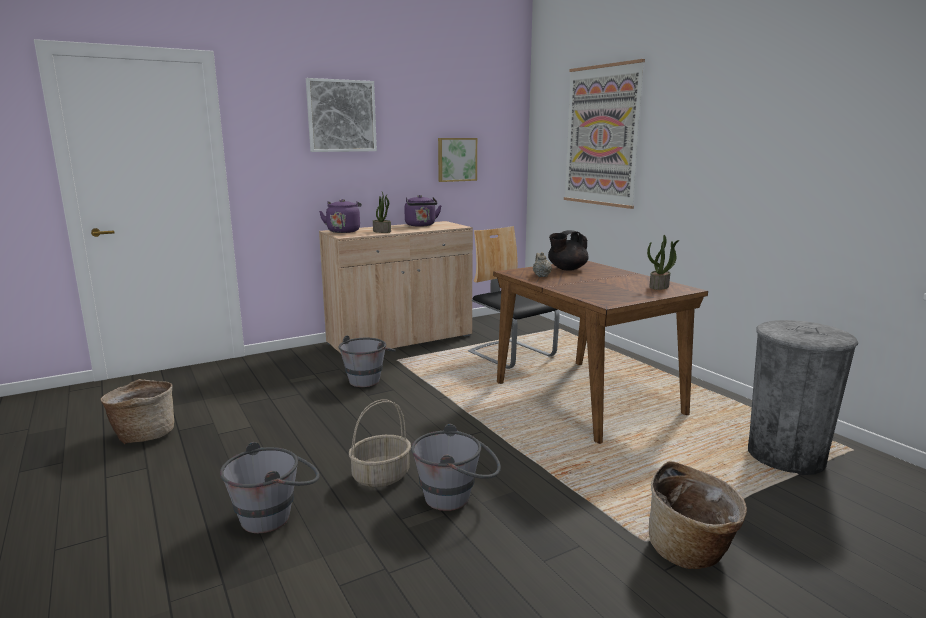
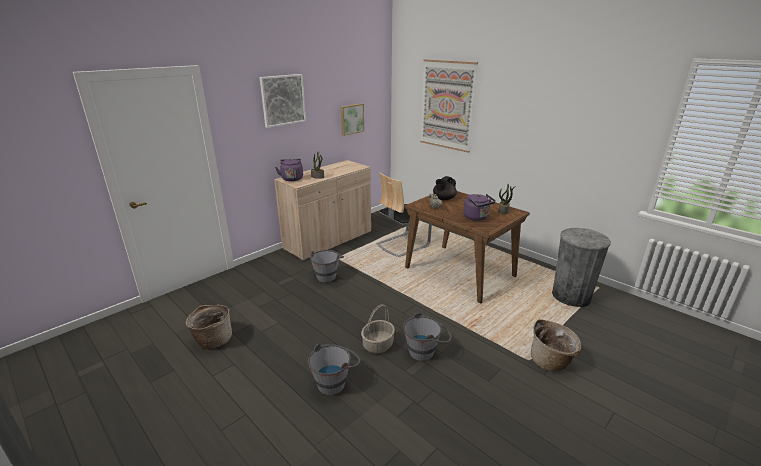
camera: 15 degrees left, 10 degrees up
purple kettle [404,195,442,227] -> purple kettle moved to [463,194,496,221]
chair [468,226,560,369] -> chair turned 75 degrees counterclockwise [376,173,432,257]

